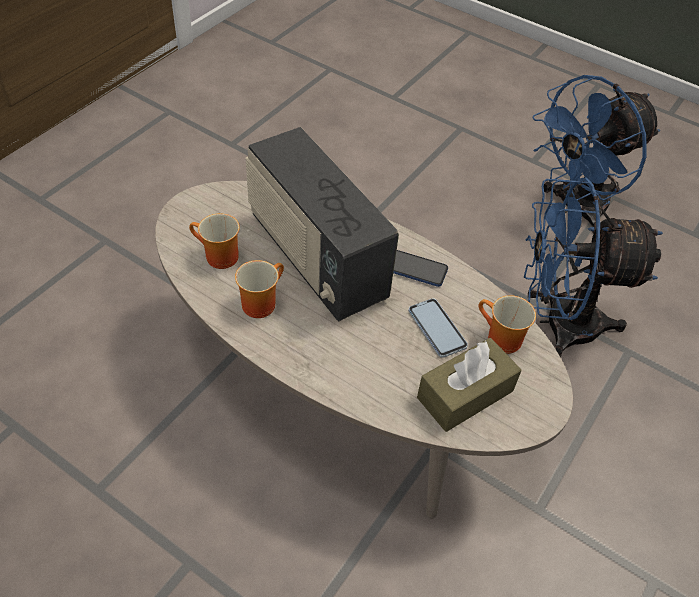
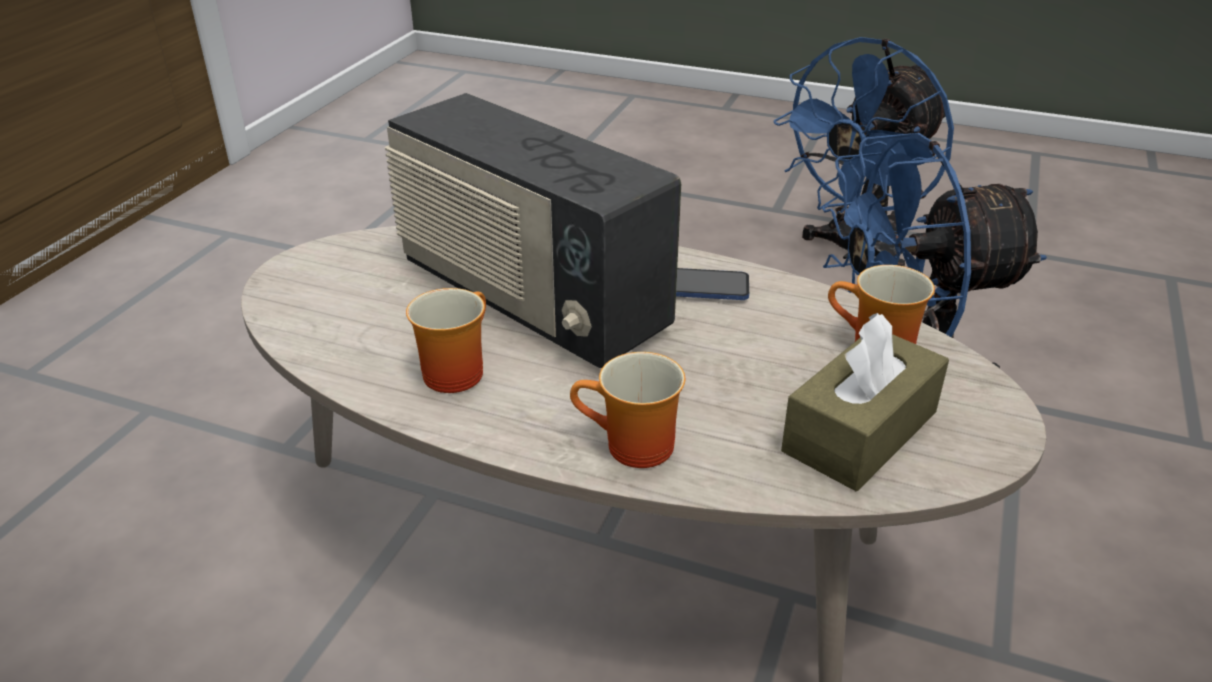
camera: 10 degrees left, 15 degrees down
mug [189,213,240,269] -> mug moved to [570,352,685,468]
phone [408,298,468,358] -> none

